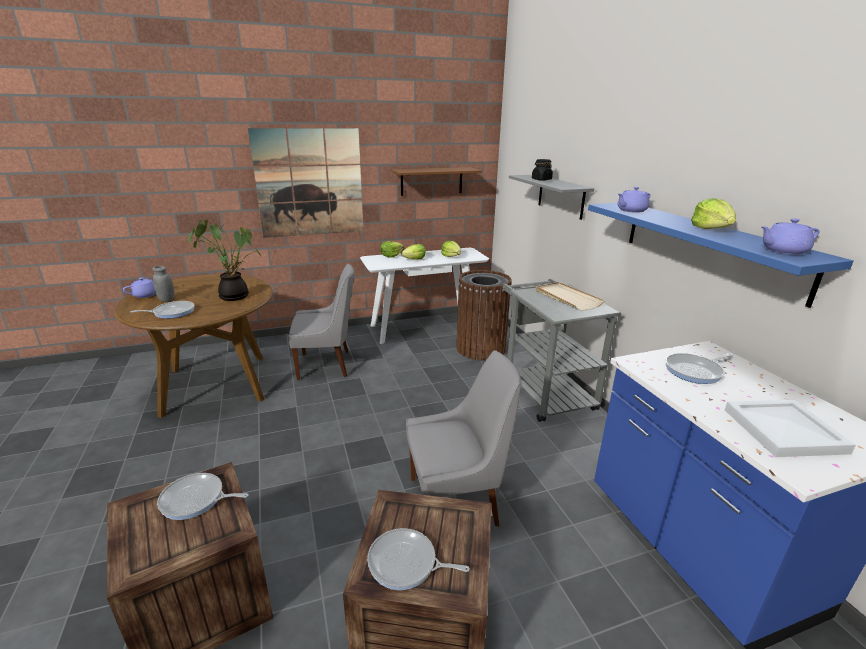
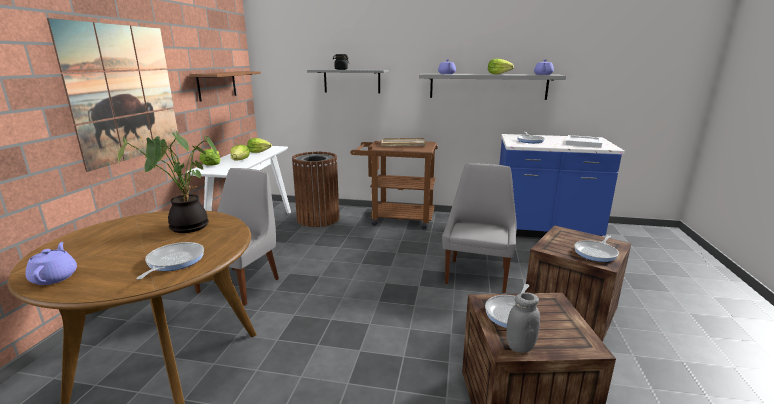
camera: 60 degrees left, 5 degrees down
grey jar [152,266,175,302] -> grey jar moved to [506,292,540,353]
grey cart [502,279,621,422] -> brown cart [350,140,438,229]
blue shelf [588,203,854,308] -> grey shelf [419,74,566,100]

